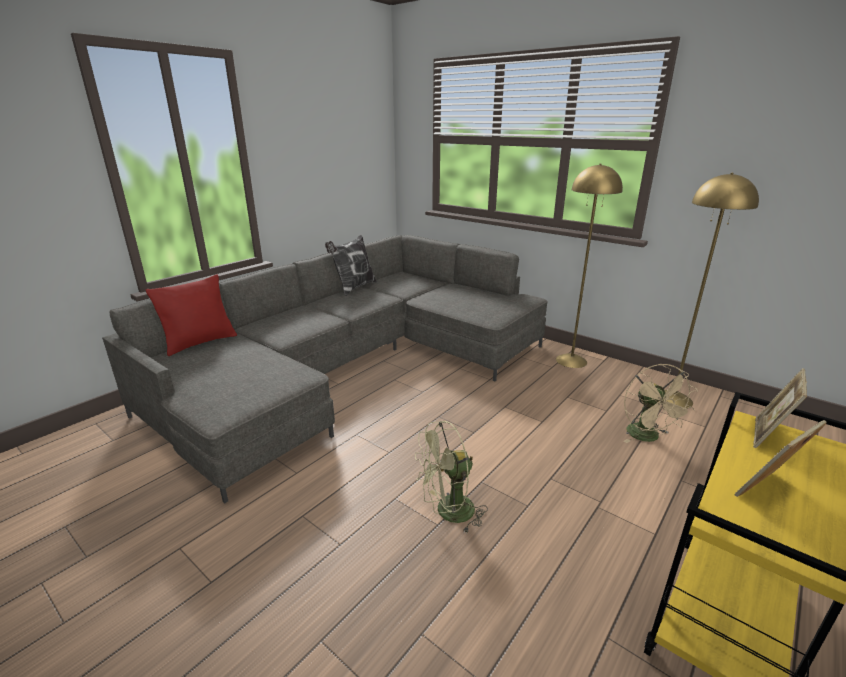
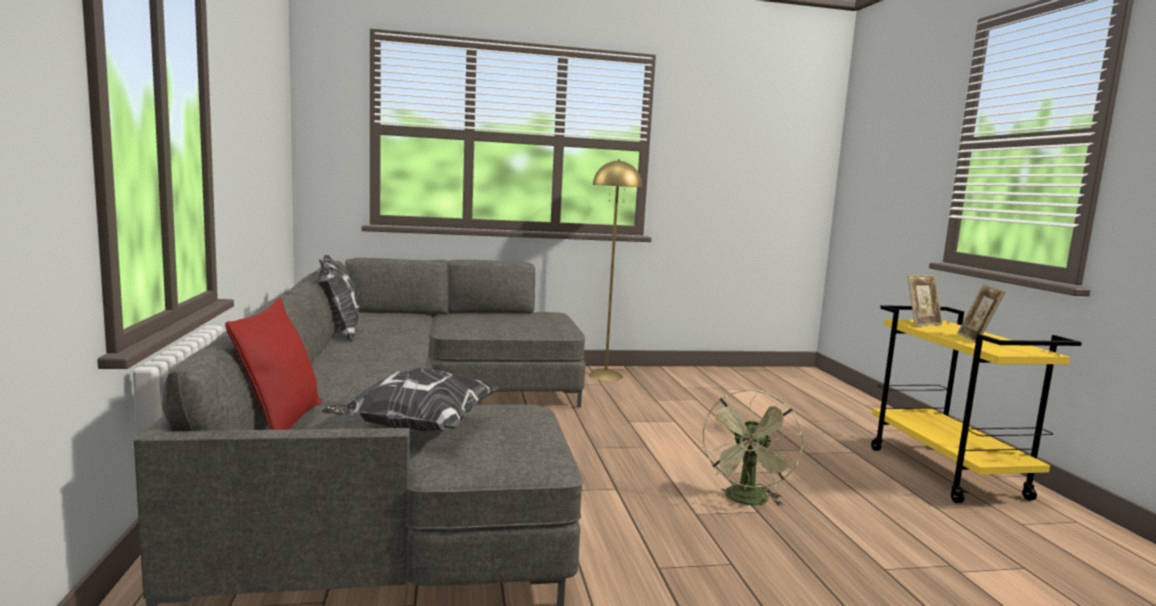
camera: 50 degrees left, 15 degrees down
beige fan [624,364,698,443] -> none
yellow floor lamp [663,172,759,409] -> none
picture frame [753,368,807,448] -> picture frame turned 105 degrees counterclockwise [907,275,943,327]
none -> pillow [321,368,500,431]

